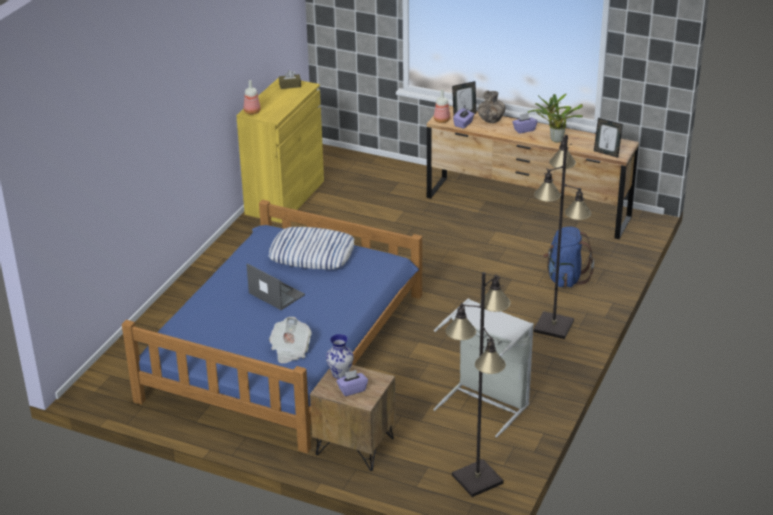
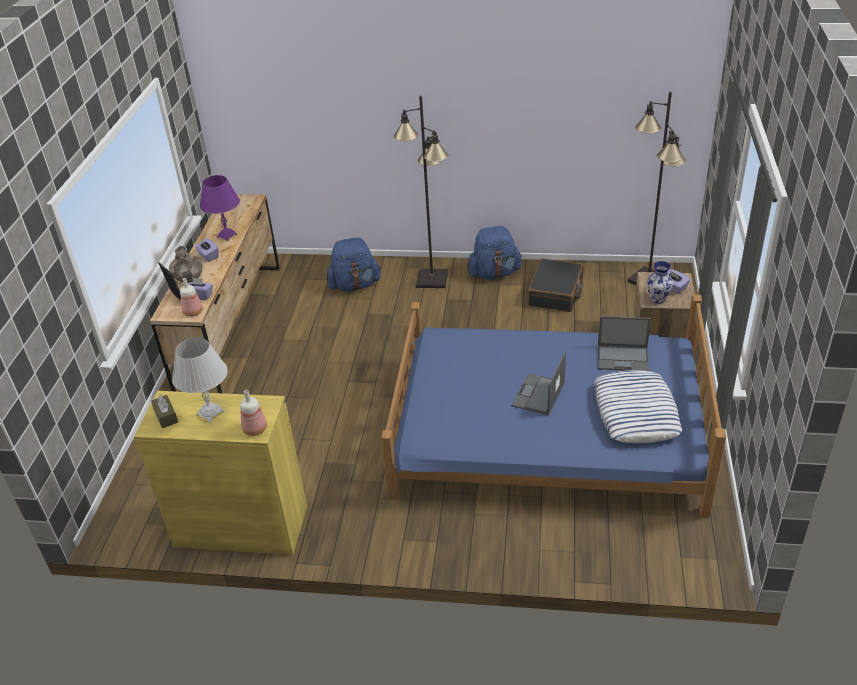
camera: 105 degrees left, 5 degrees up
pillow [269,227,355,270] -> pillow moved to [594,370,682,443]
newspaper [269,317,312,363] -> laptop [598,316,651,371]
grey laundry basket [433,298,534,438] -> black suitcase [528,258,583,312]
potted plant [527,94,583,143] -> purple table lamp [200,175,240,241]
picture frame [594,118,623,158] -> none
none -> white table lamp [172,337,228,423]
none -> blue backpack [468,226,522,280]

